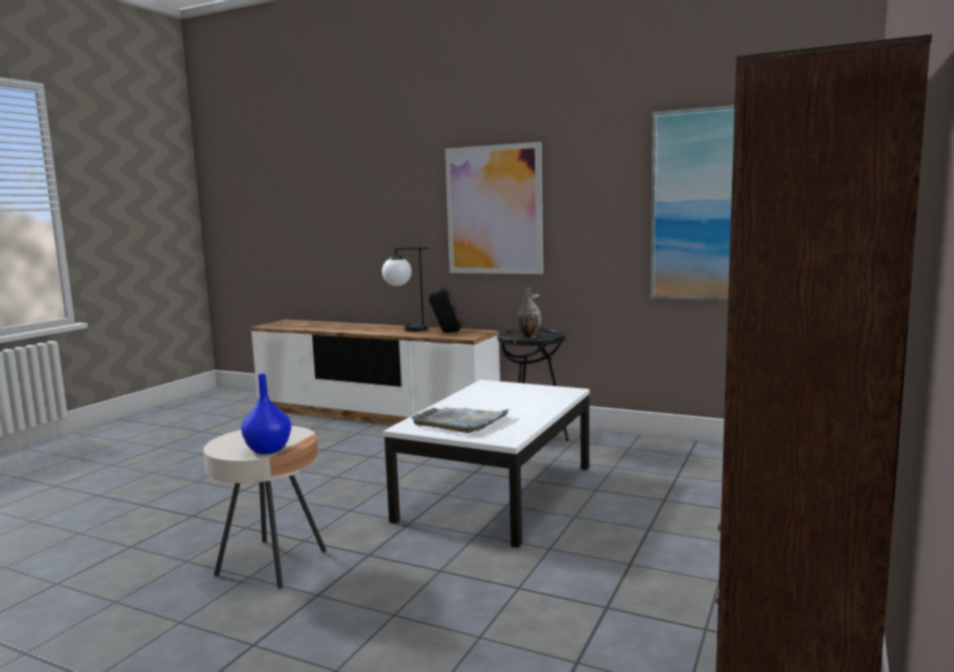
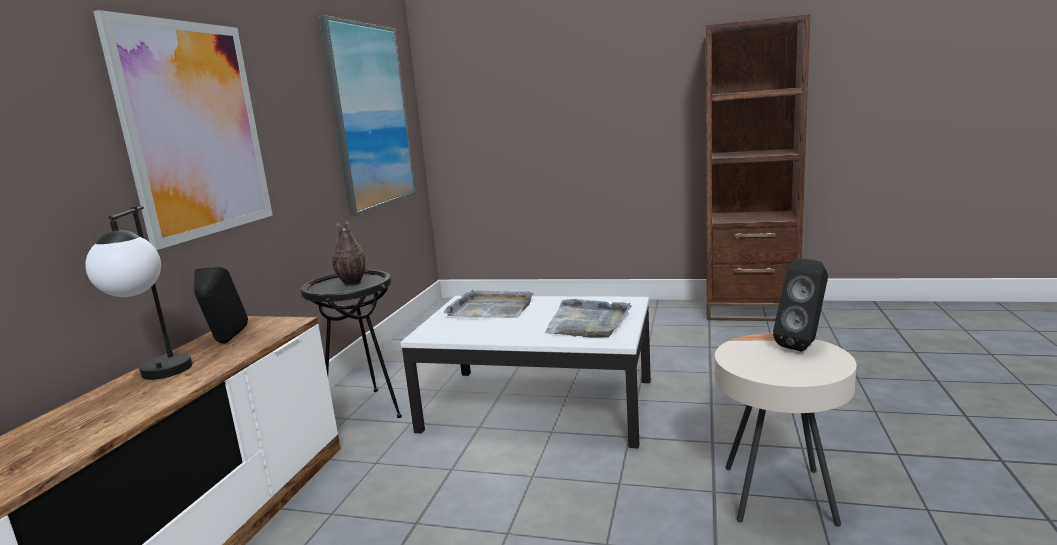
camera: 100 degrees left, 5 degrees up
blue vase [241,374,291,454] -> black speaker [773,259,828,352]
none -> grey tray [443,289,534,318]

